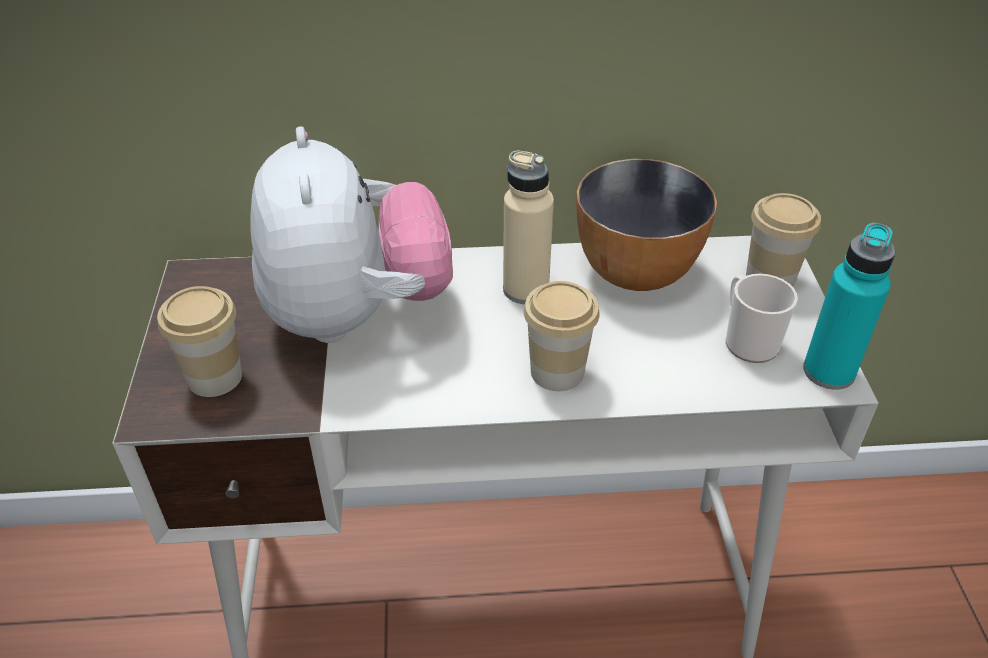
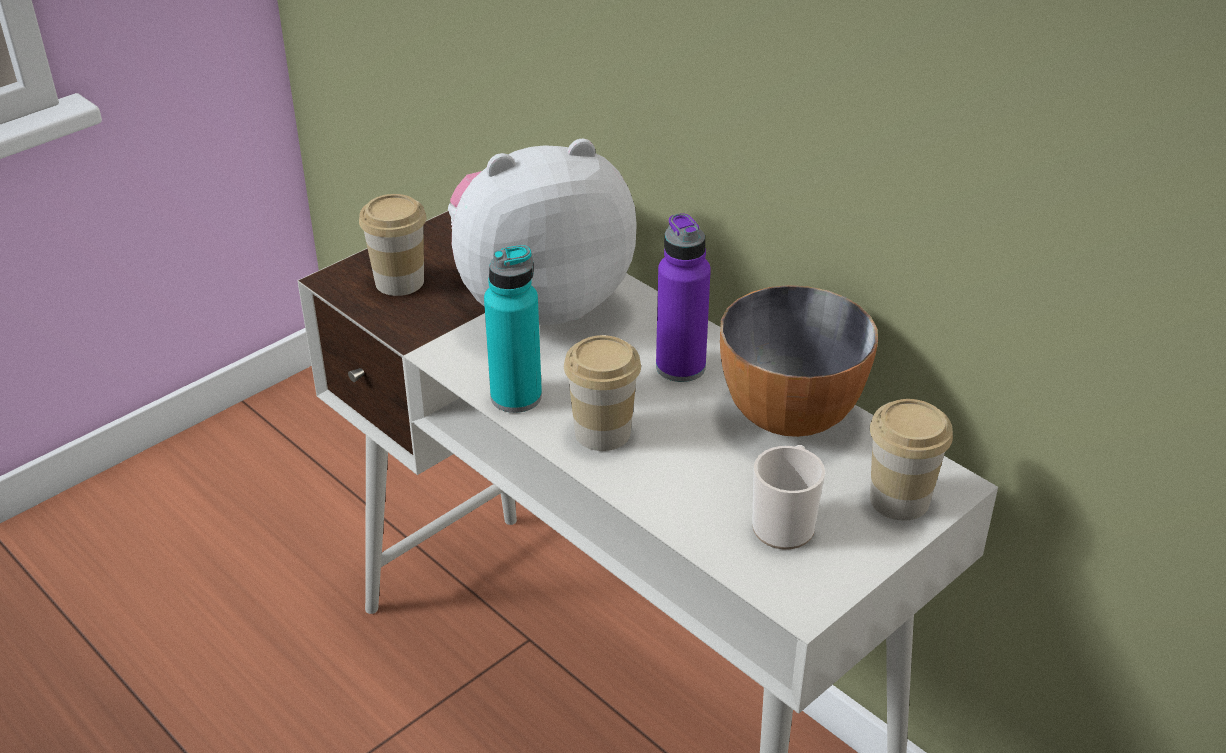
camera: 50 degrees right, 5 degrees down
plush toy [250,126,453,343] -> plush toy turned 150 degrees counterclockwise [448,139,637,327]
beige bottle [503,151,554,304] -> purple bottle [656,213,711,382]
turquoise bottle [803,223,895,389] -> turquoise bottle moved to [484,245,542,413]

